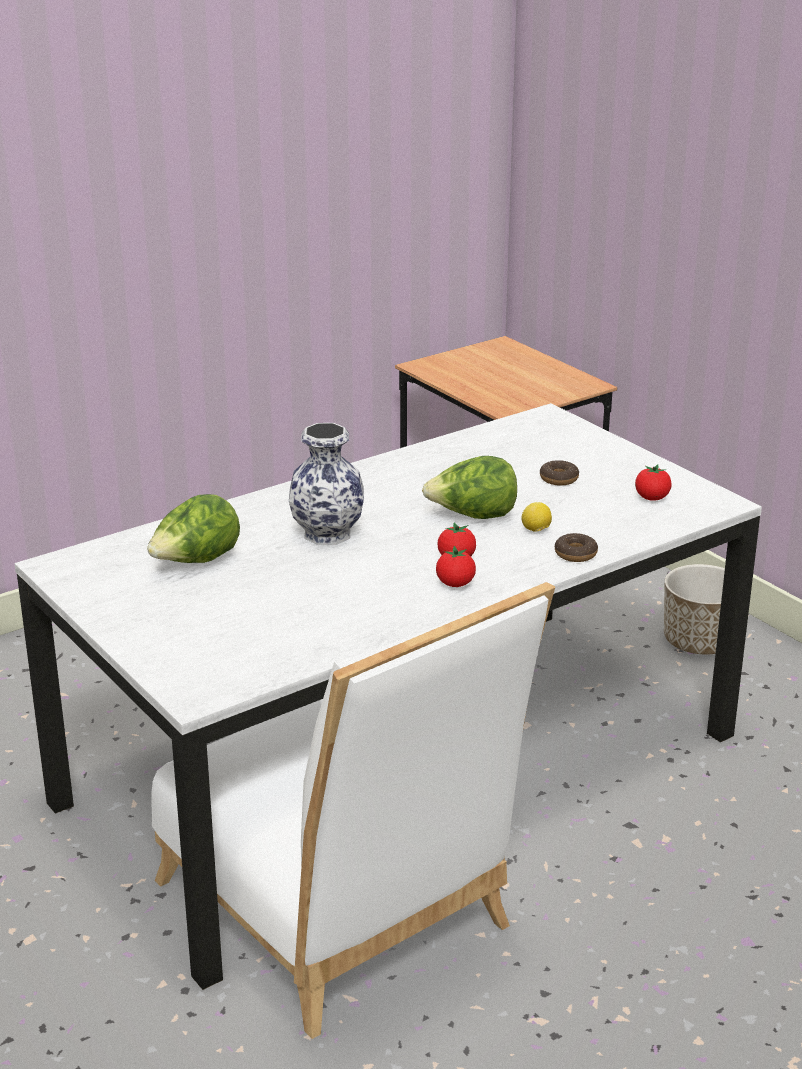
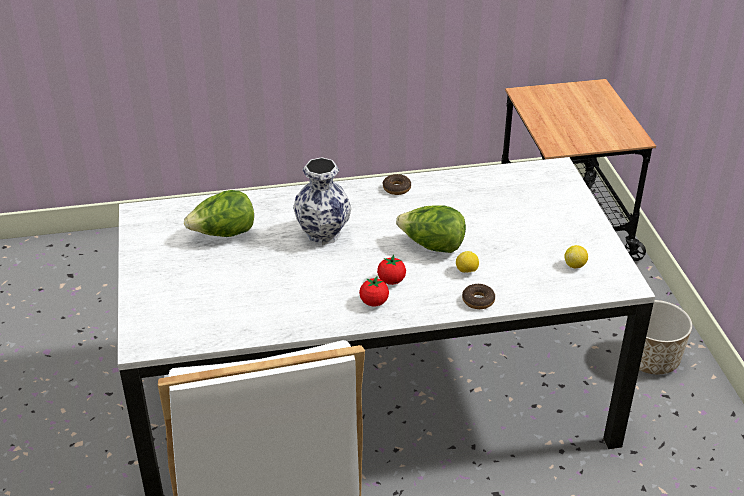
camera: 25 degrees right, 10 degrees up
donut [540,460,579,485] -> donut moved to [383,174,411,195]
tomato [635,464,672,501] -> lemon [565,245,588,268]

